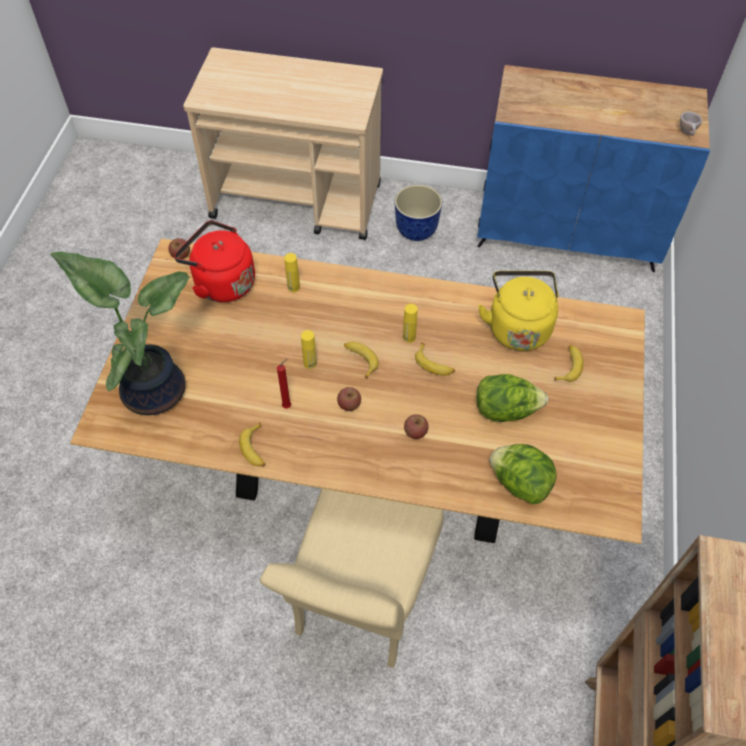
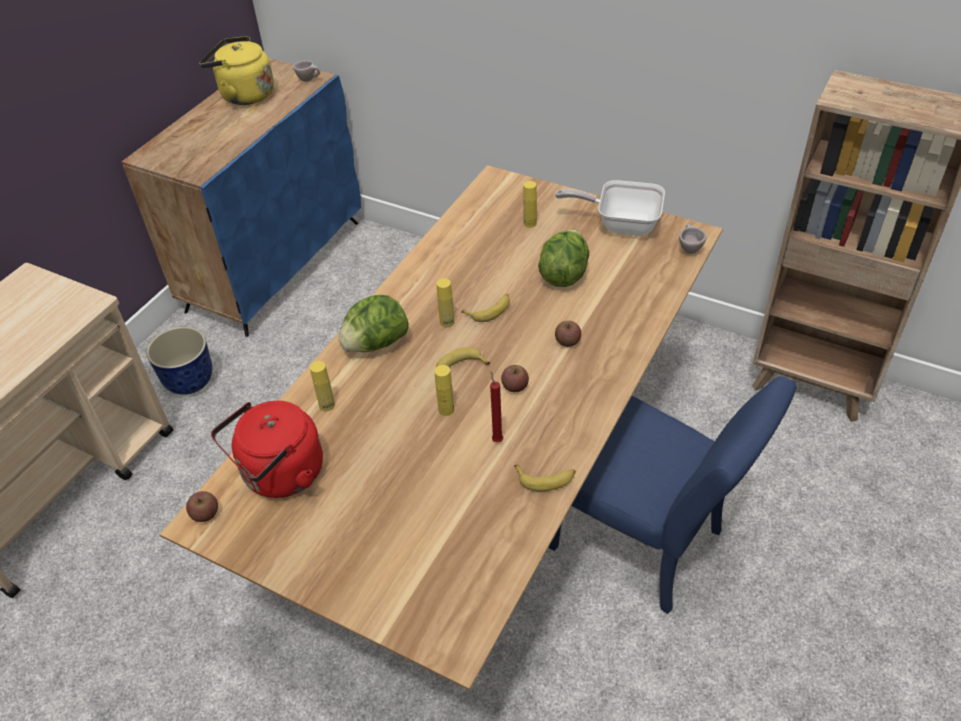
camera: 70 degrees left, 10 degrees down
potted plant [51,252,190,415] -> none
beige chair [260,489,444,668] -> blue chair [548,376,797,614]
yellow kettle [478,271,558,351] -> yellow kettle moved to [199,36,274,105]
lettuce [489,444,557,504] -> lettuce moved to [339,295,409,352]
banana [554,345,583,382] -> yellow bottle [523,181,537,228]
none -> frying pan [555,180,665,236]
none -> beige cup [679,224,706,254]

